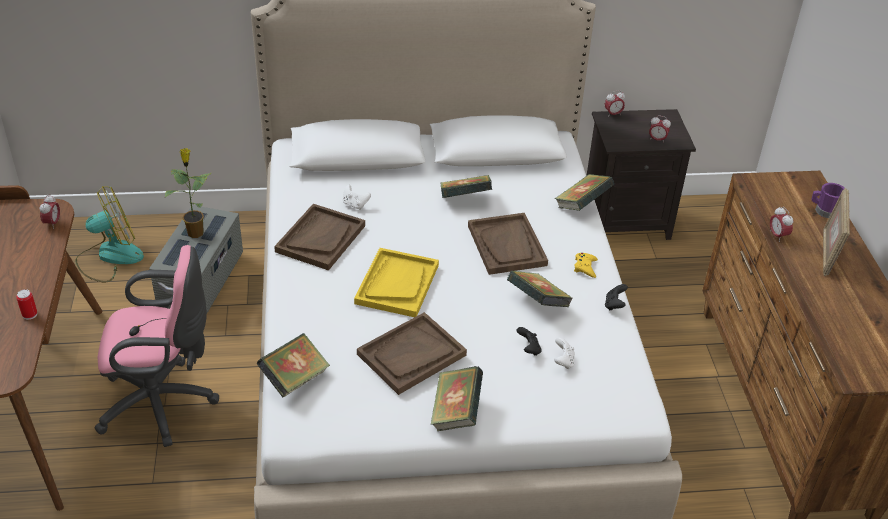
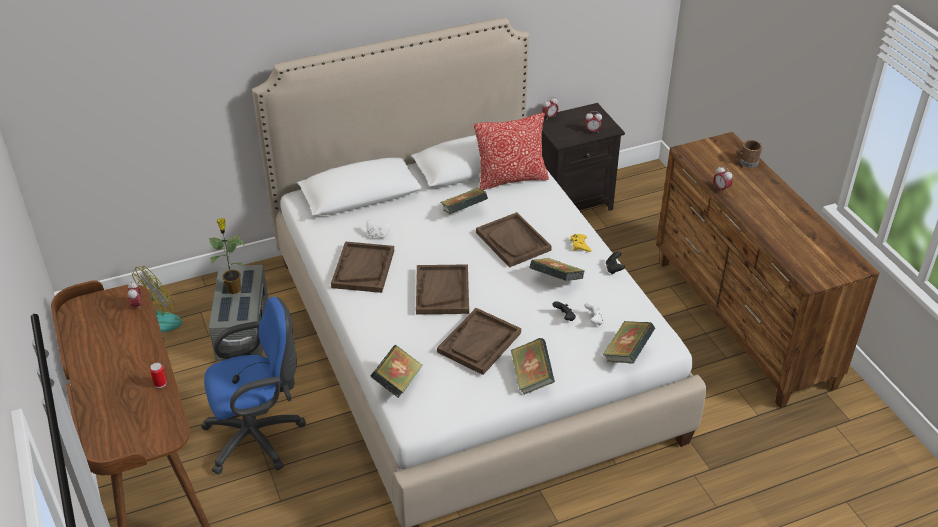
camera: 15 degrees left, 0 degrees up
pink office chair [95,245,219,447] -> blue office chair [201,297,306,475]
yellow tray [354,248,439,317] -> brown tray [416,264,469,314]
book [555,174,615,211] -> book moved to [602,321,655,364]
purple mug [812,183,844,218] -> brown mug [736,140,763,168]
picture frame [823,188,850,276] -> none
none -> pillow [474,113,549,190]

